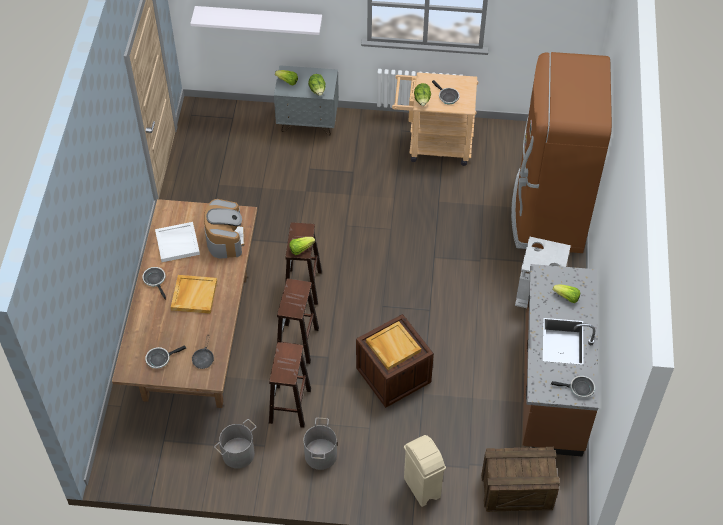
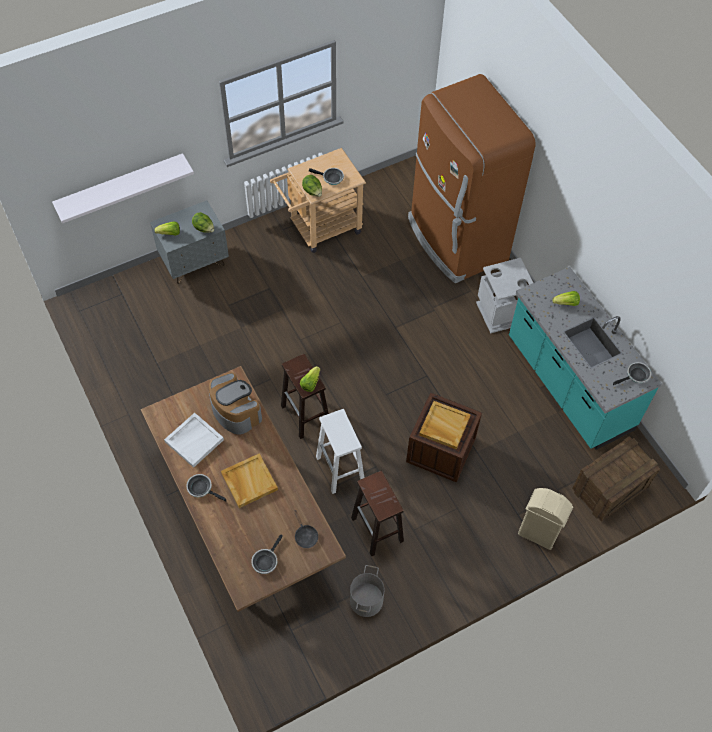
camera: 35 degrees left, 5 degrees up
brown stool [277,279,319,364] -> white stool [316,409,364,494]
grey bucket [304,418,337,470] -> none
brown counter [522,264,599,456] -> turquoise counter [509,267,662,450]

